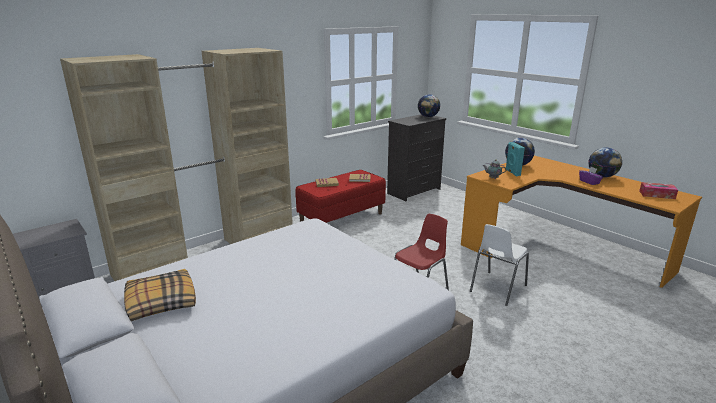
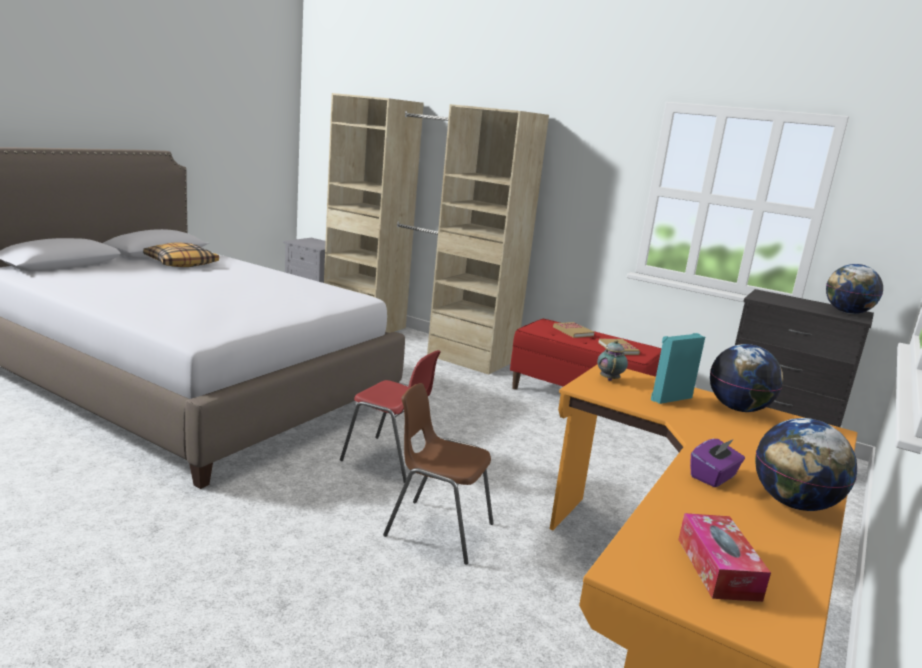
camera: 70 degrees right, 5 degrees down
white chair [470,224,529,306] -> brown chair [383,383,494,564]

